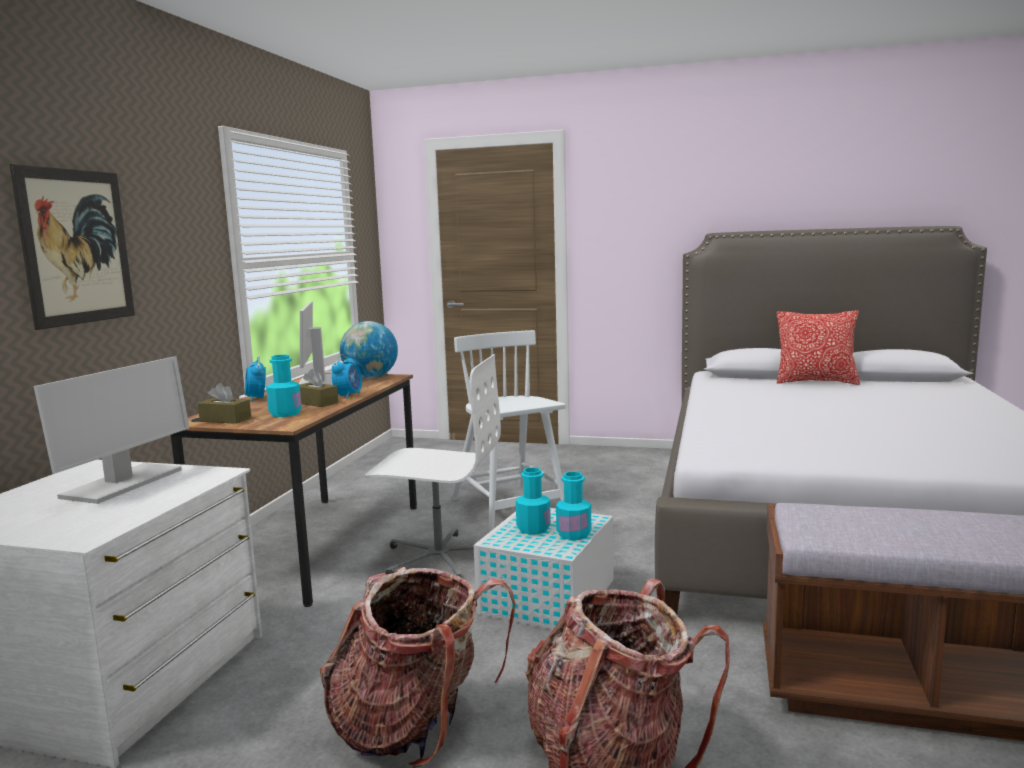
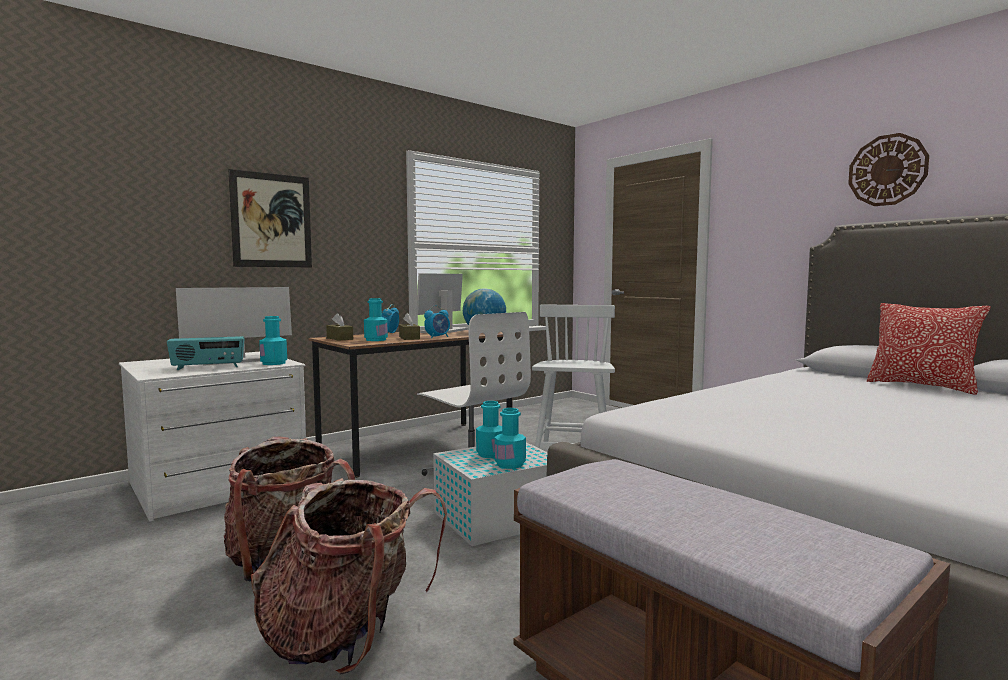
camera: 35 degrees right, 5 degrees down
none -> radio [167,336,244,370]
none -> turquoise bottle [259,316,287,365]
none -> wall clock [848,133,929,206]

